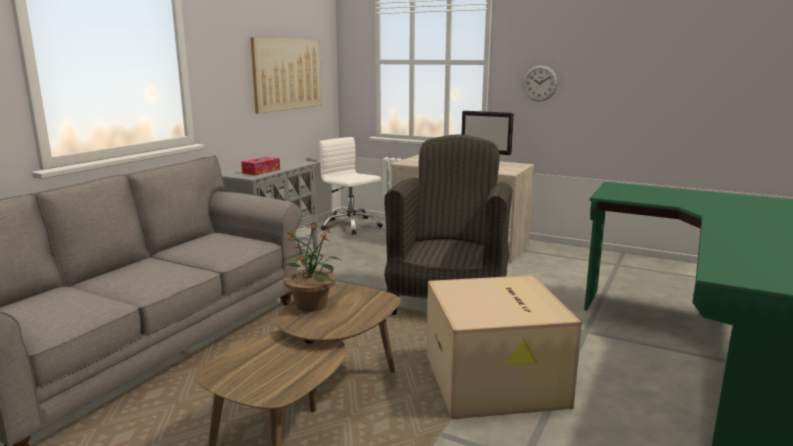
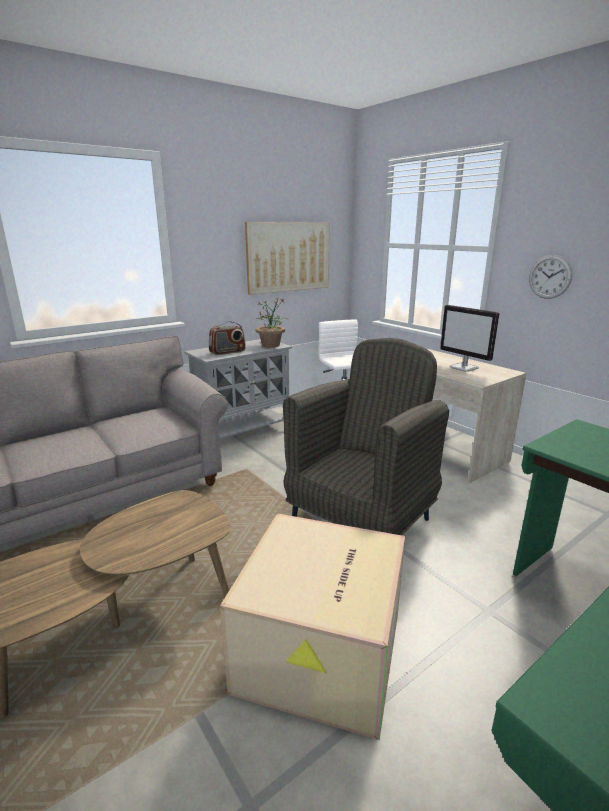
camera: 25 degrees right, 5 degrees up
tissue box [241,157,280,175] -> radio [209,321,246,355]
potted plant [283,223,342,312] -> potted plant moved to [255,298,290,348]

